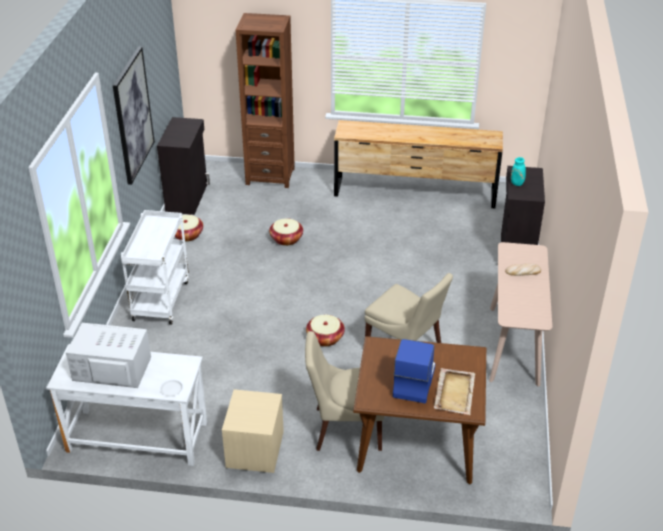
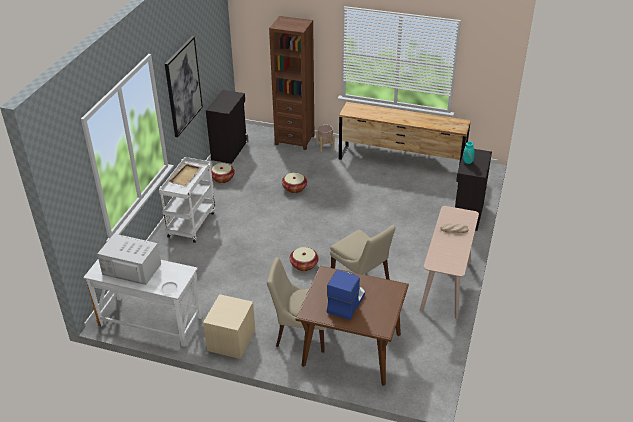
camera: 10 degrees right, 0 degrees up
beige tray [434,368,475,415] -> beige tray moved to [168,163,202,187]
none -> beige planter [316,125,335,152]

